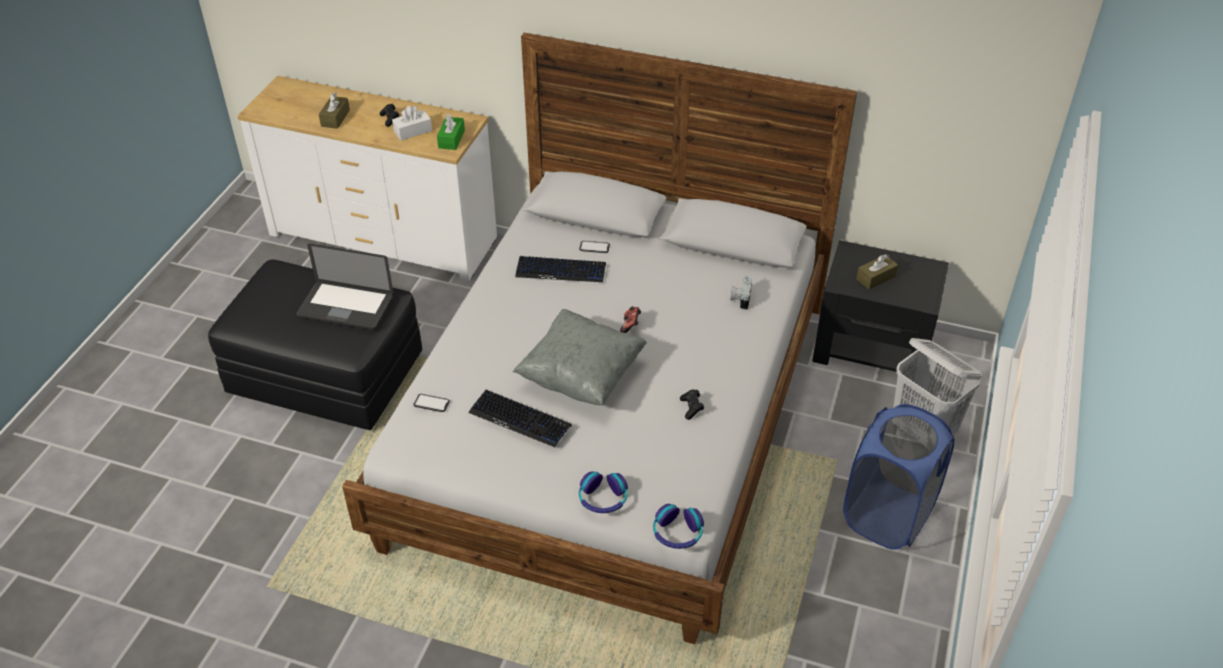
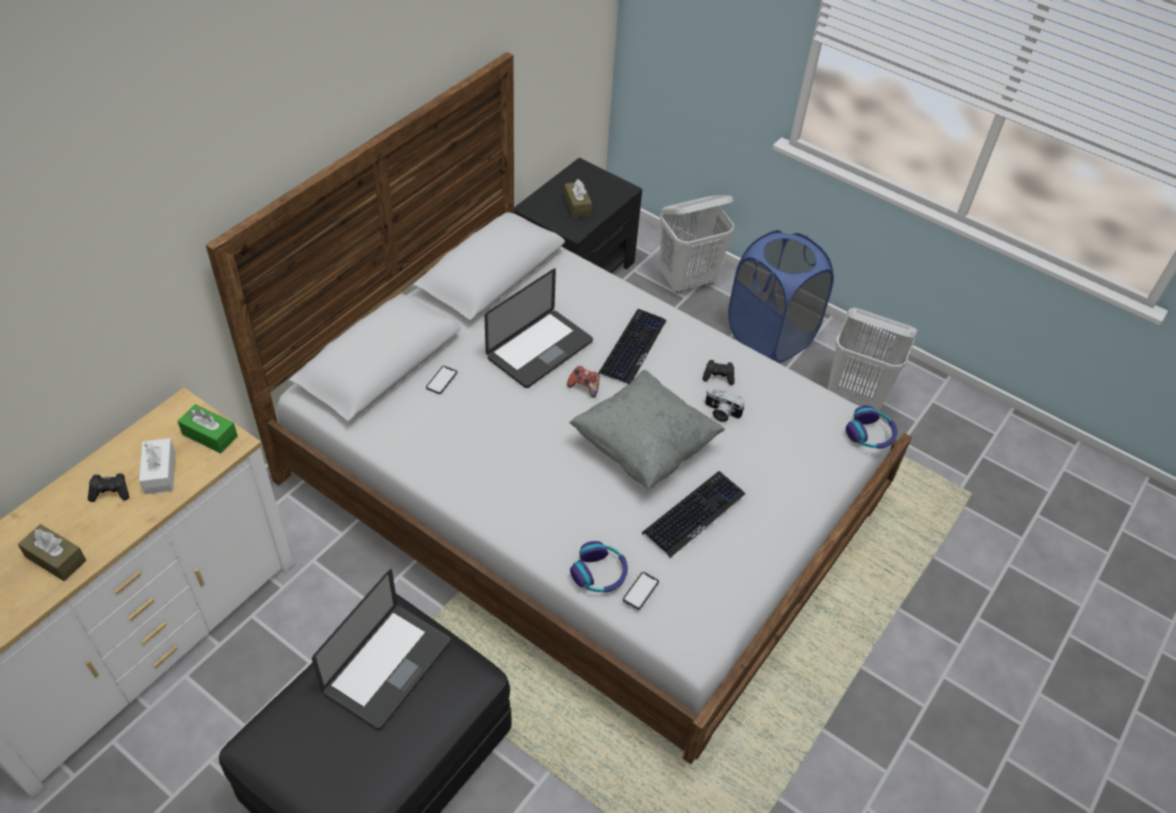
camera: 75 degrees left, 5 degrees up
keyboard [515,256,606,282] -> keyboard moved to [598,309,667,384]
headphones [579,471,628,513] -> headphones moved to [570,541,628,593]
camera [730,275,752,310] -> camera moved to [705,387,745,422]
none -> laptop [484,268,593,388]
none -> white laundry basket [827,308,917,412]

